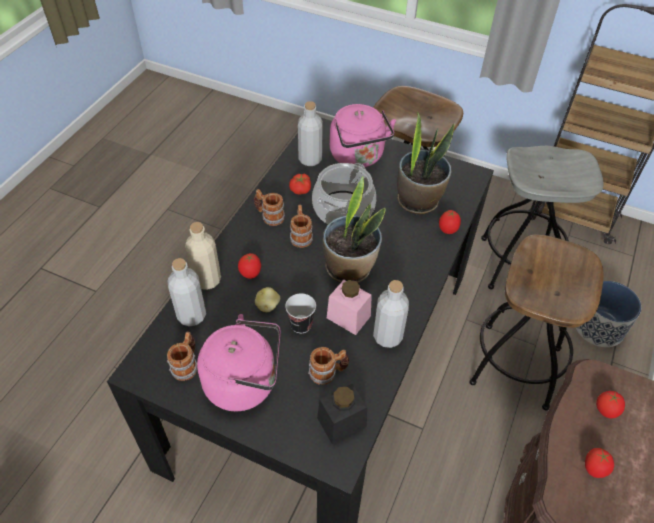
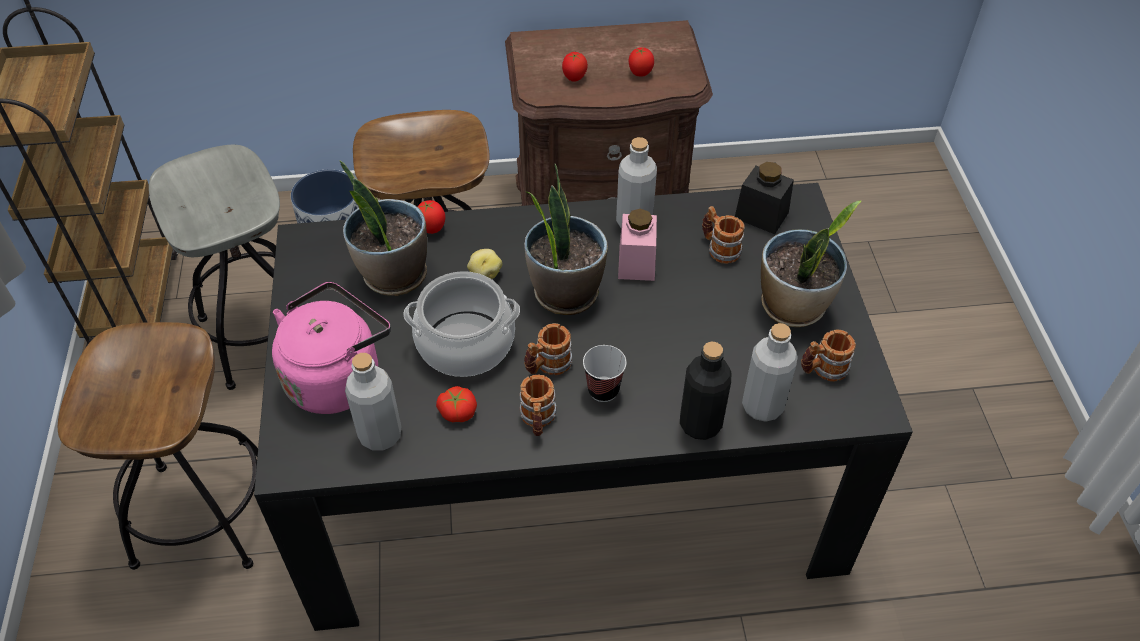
camera: 120 degrees left, 0 degrees up
beige bottle [185,222,221,290] -> black bottle [680,342,731,440]
pink kettle [197,314,281,411] -> potted plant [761,201,861,327]
tomato [238,253,261,279] -> none
potato [255,287,280,312] -> potato moved to [467,249,502,279]
cup [285,293,316,333] -> cup moved to [583,345,627,402]

